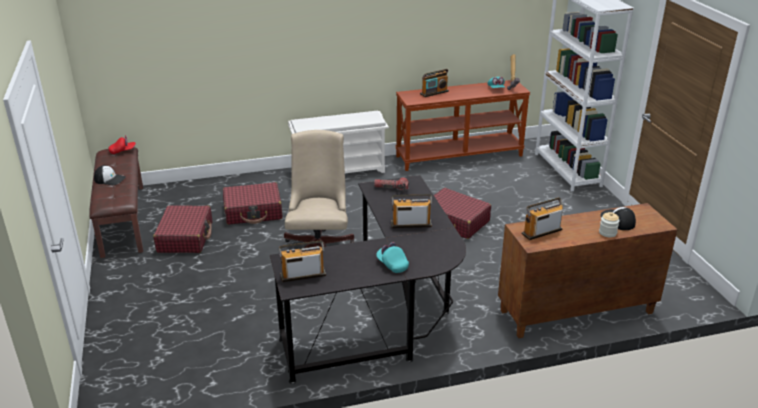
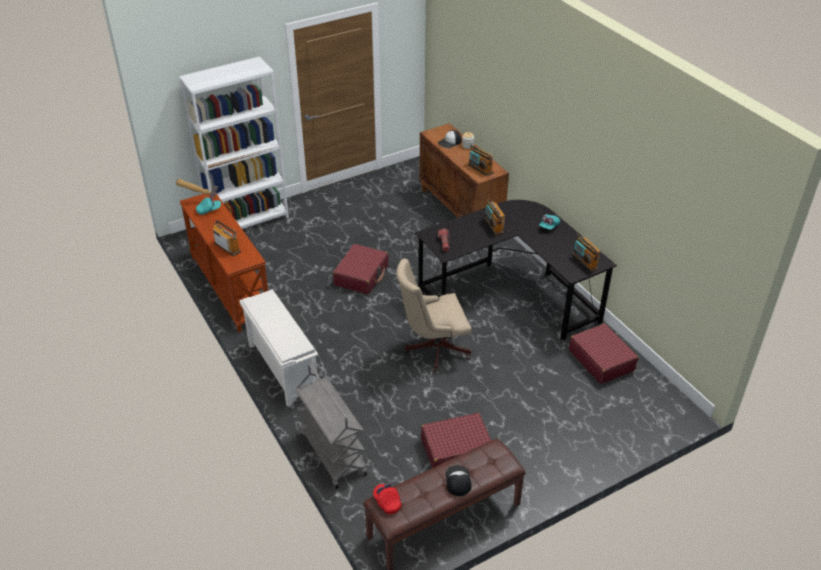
camera: 105 degrees left, 10 degrees up
red suitcase [223,182,283,225] -> red suitcase moved to [569,323,639,384]
none -> grey cart [295,364,367,489]

